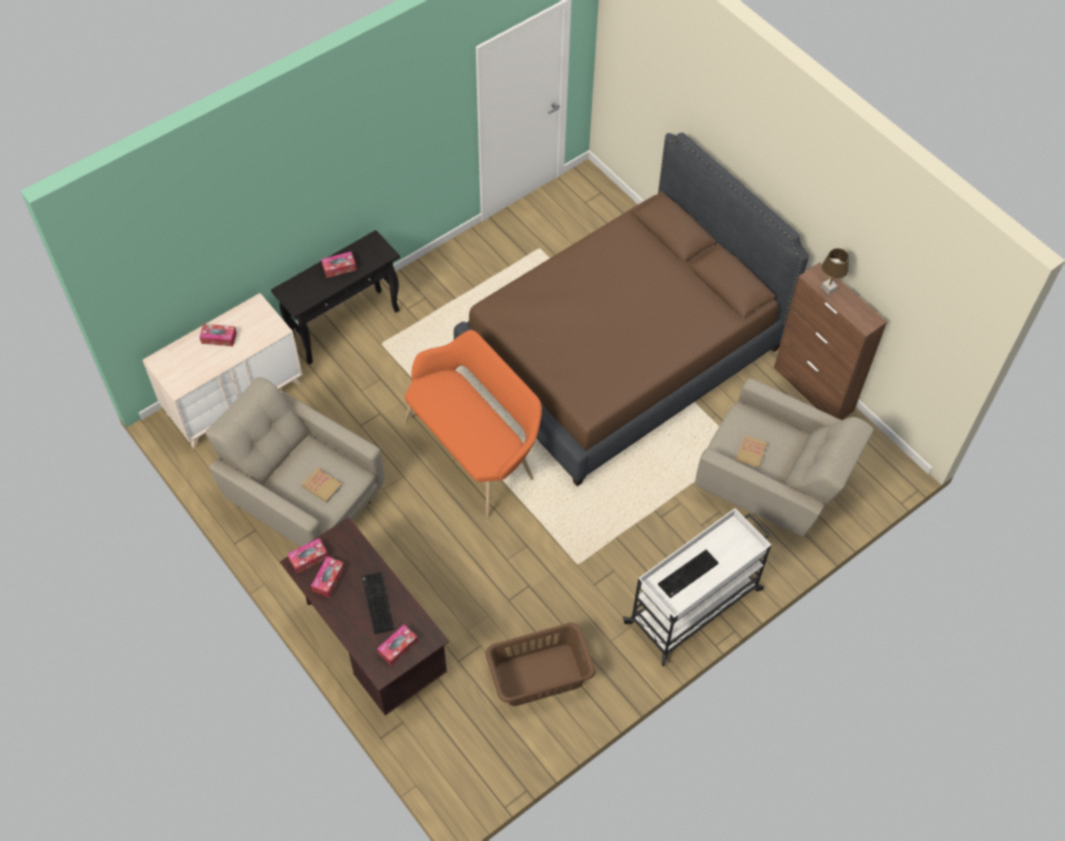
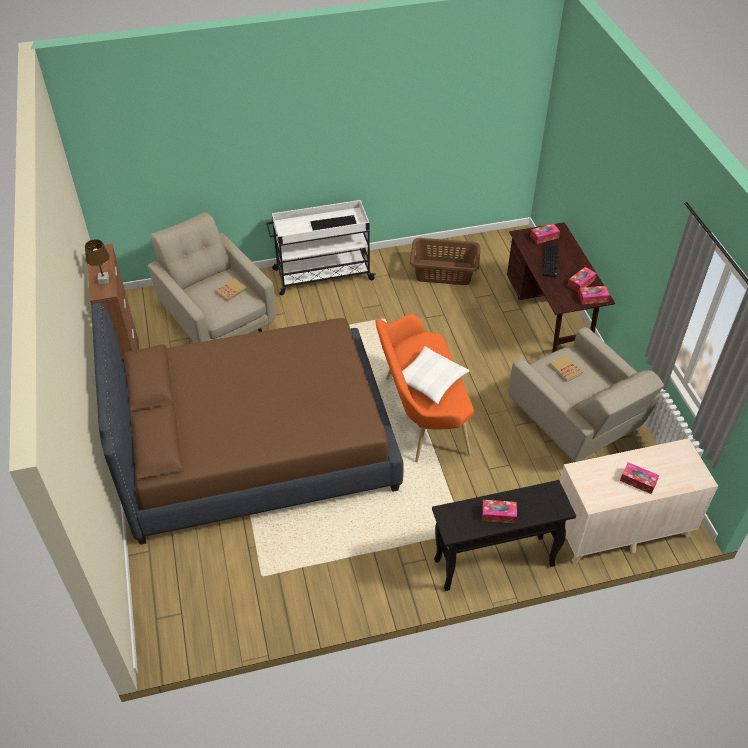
camera: 155 degrees left, 10 degrees down
none -> white pillow [392,346,470,404]

